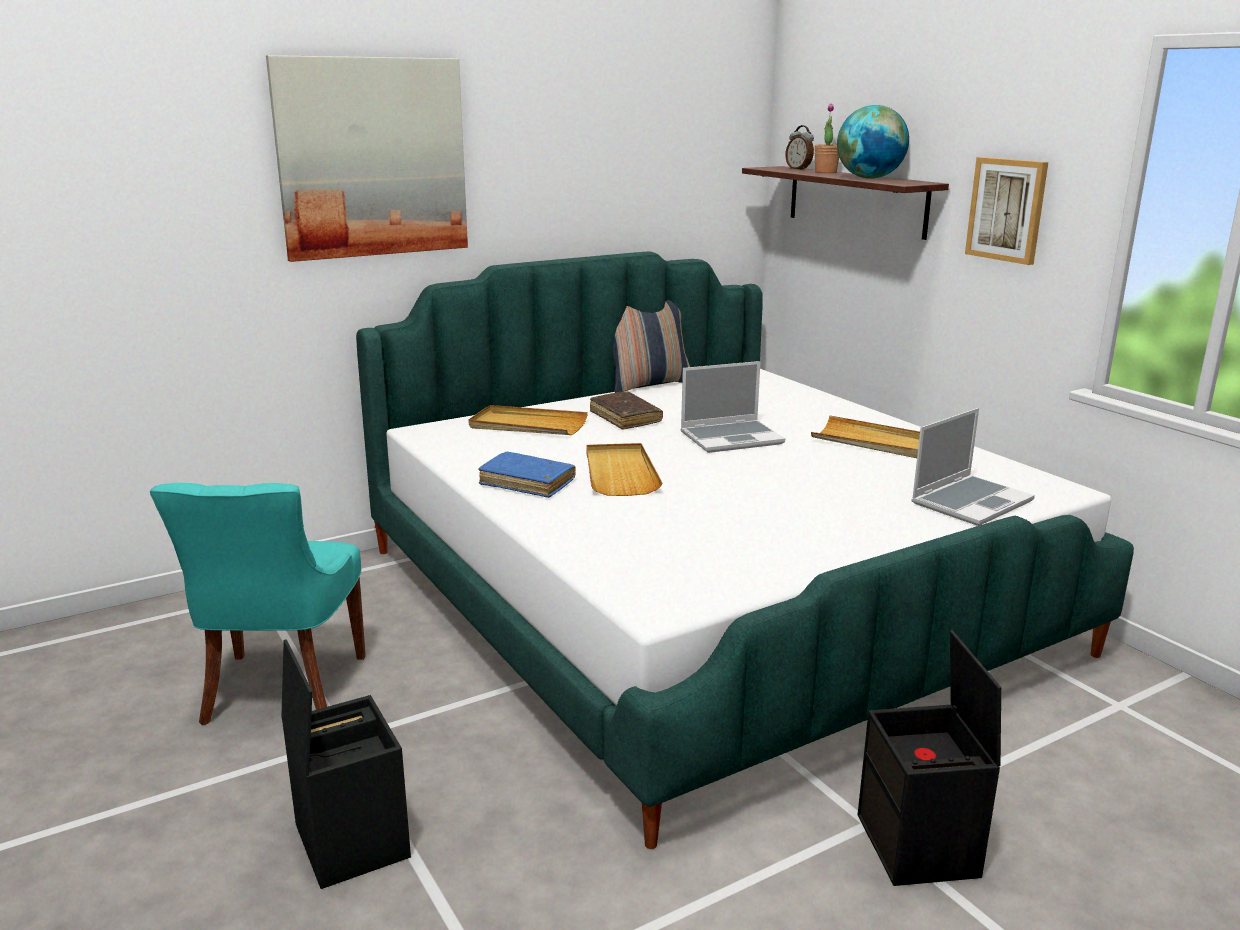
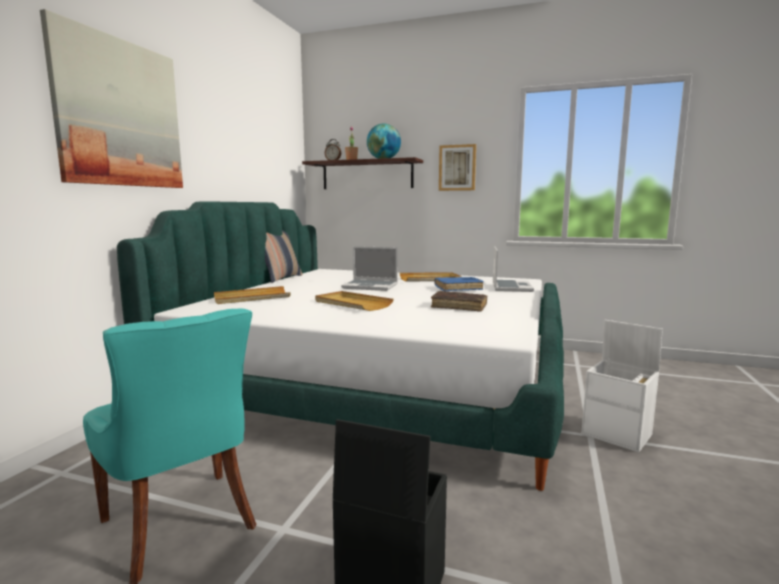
camera: 40 degrees left, 10 degrees down
blue book [478,452,576,498] -> blue book moved to [435,277,484,291]
brown book [590,392,663,430] -> brown book moved to [431,291,487,312]
laptop [681,361,785,453] -> laptop turned 75 degrees clockwise [341,246,398,291]
black storage box [858,630,1001,886] -> white storage box [581,319,663,453]

